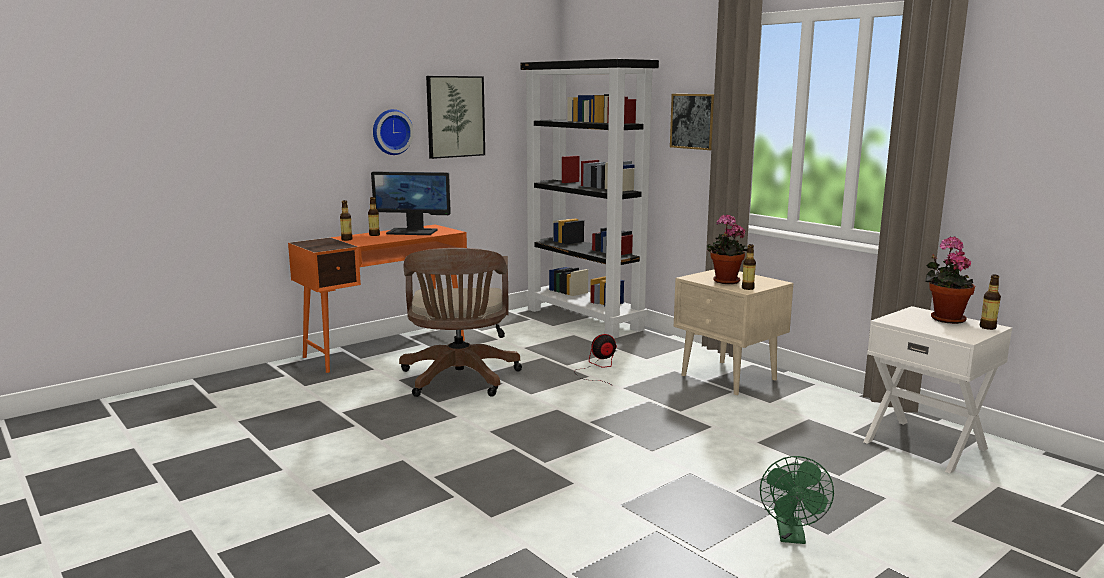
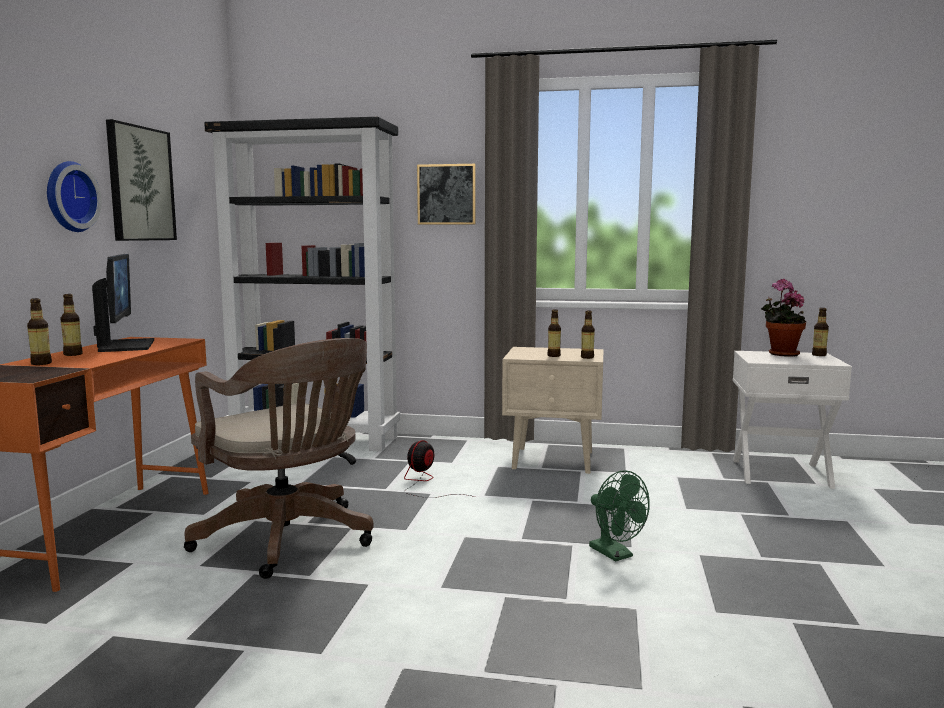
camera: 40 degrees left, 5 degrees down
monitor [371,172,451,235] -> monitor turned 75 degrees counterclockwise [92,254,154,352]
potted plant [707,214,748,284] -> bottle [548,309,561,357]
green fan [760,456,834,544] -> green fan moved to [589,470,650,562]

